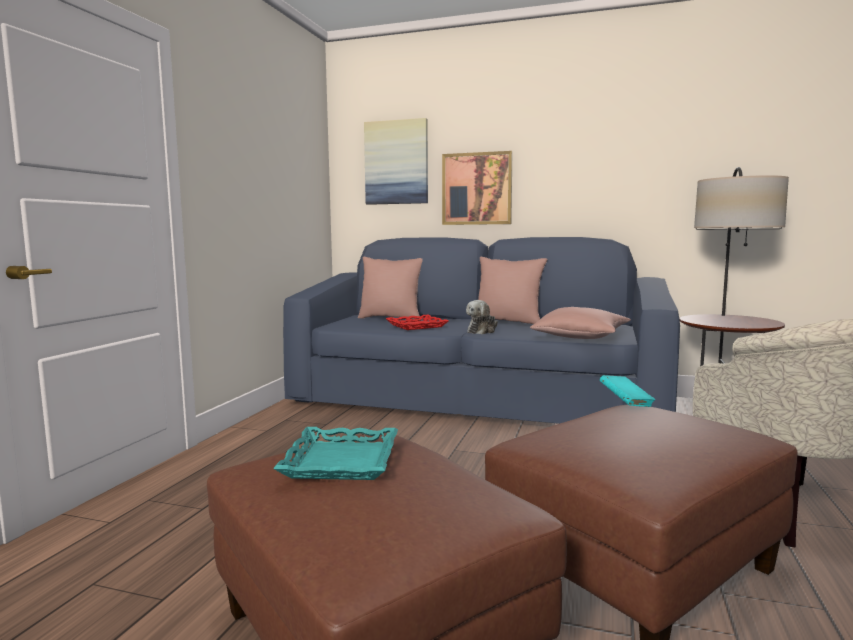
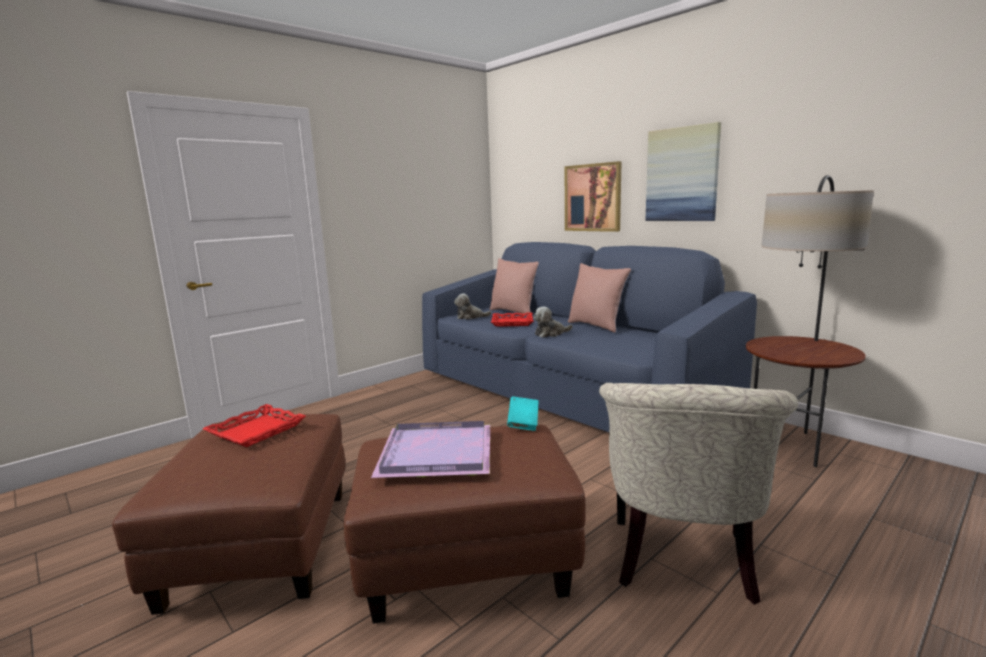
camera: 30 degrees right, 5 degrees up
turquoise tray [273,427,398,480] -> red tray [203,404,306,447]
picture [364,118,428,205] -> picture moved to [646,122,721,221]
pink pillow [530,307,631,339] -> none
none -> purple tray [371,421,490,478]
none -> plush toy [454,293,492,319]

